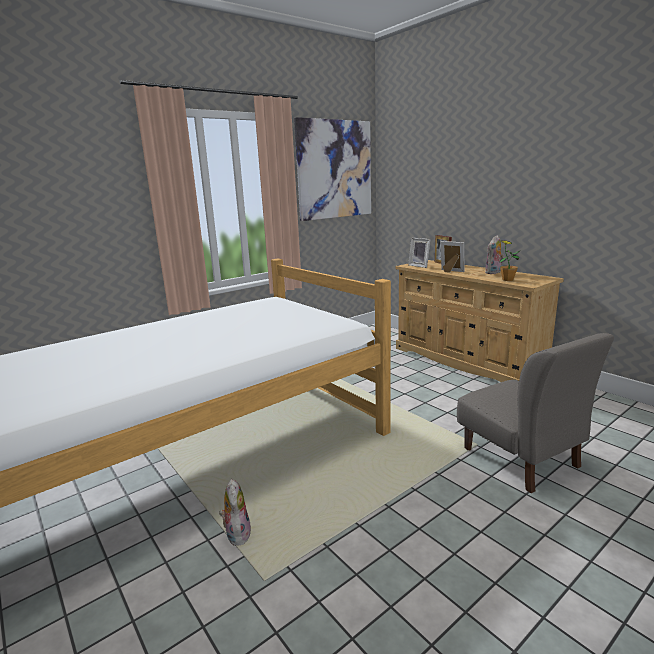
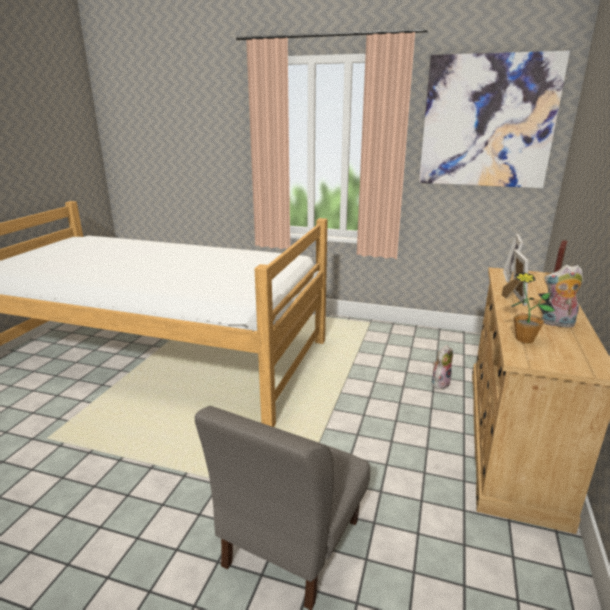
camera: 55 degrees right, 5 degrees up
plush toy [219,479,251,546] -> plush toy moved to [432,345,453,389]

